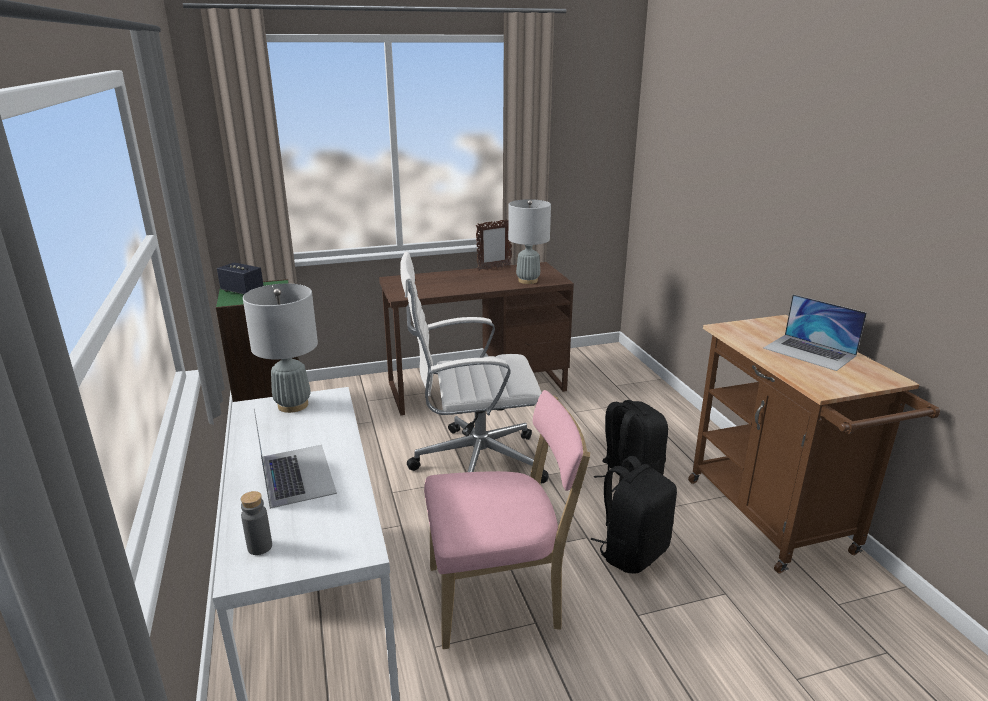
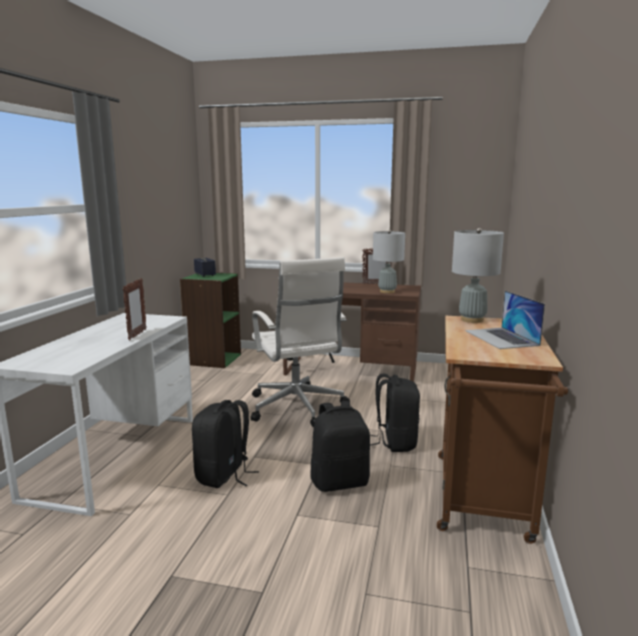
camera: 30 degrees right, 10 degrees down
grey bottle [241,491,272,555] -> none
grey table lamp [243,283,318,413] -> grey table lamp moved to [452,228,504,323]
laptop [254,409,337,509] -> none
white office chair [400,252,548,483] -> white office chair turned 135 degrees counterclockwise [251,257,350,428]
pink chair [424,390,590,649] -> black backpack [192,400,259,488]
none -> picture frame [123,278,147,341]

